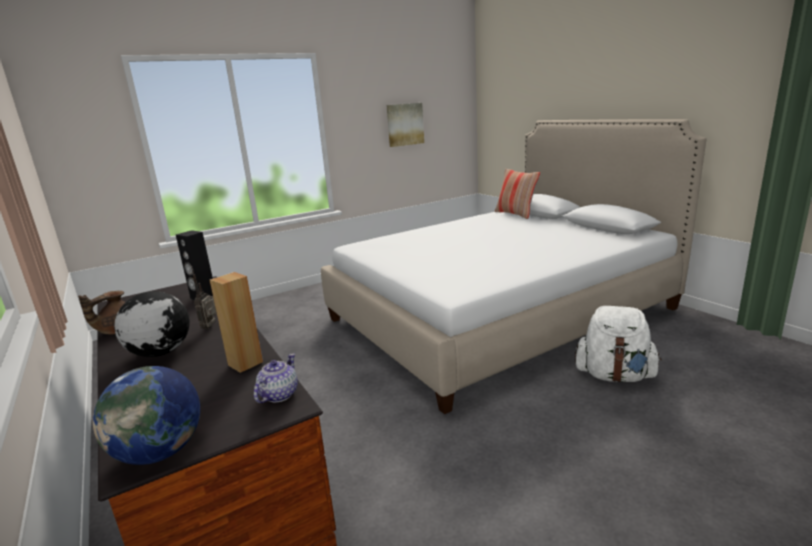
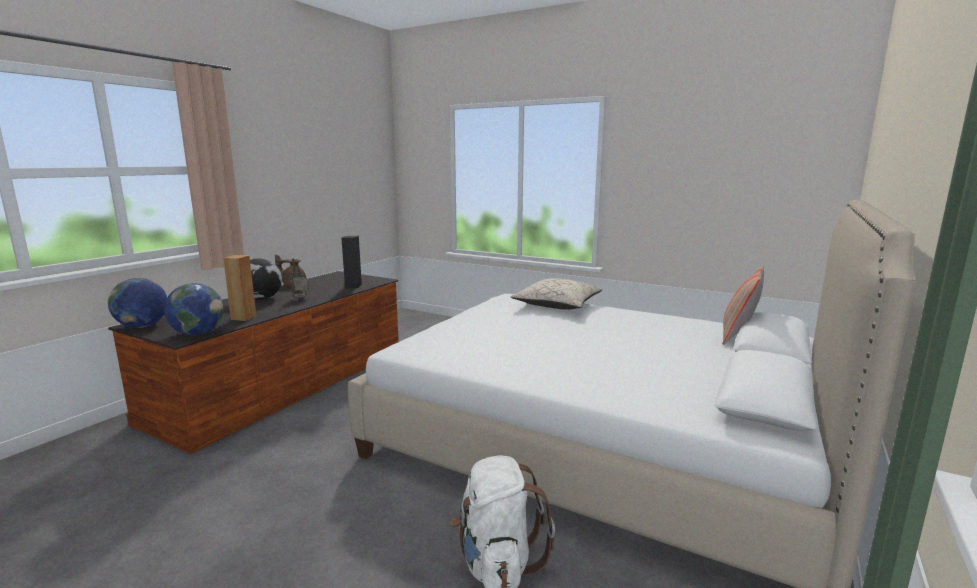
camera: 60 degrees right, 5 degrees down
teapot [254,354,298,403] -> globe [164,283,224,335]
picture [387,103,424,147] -> none
none -> beige pillow [511,278,602,310]

